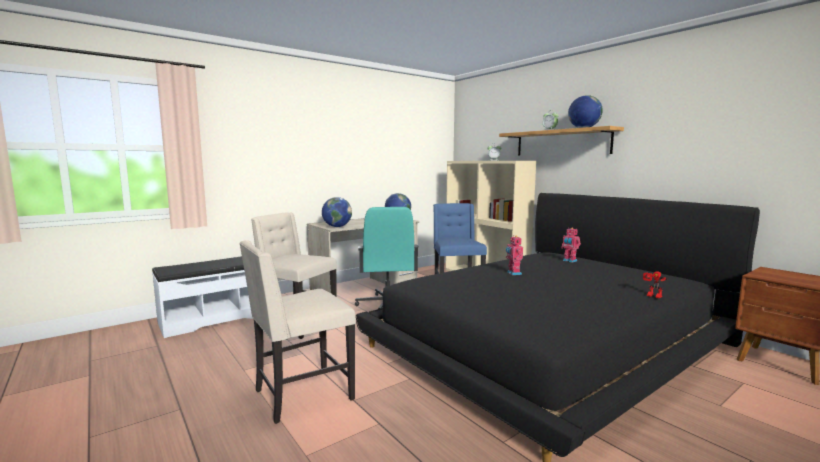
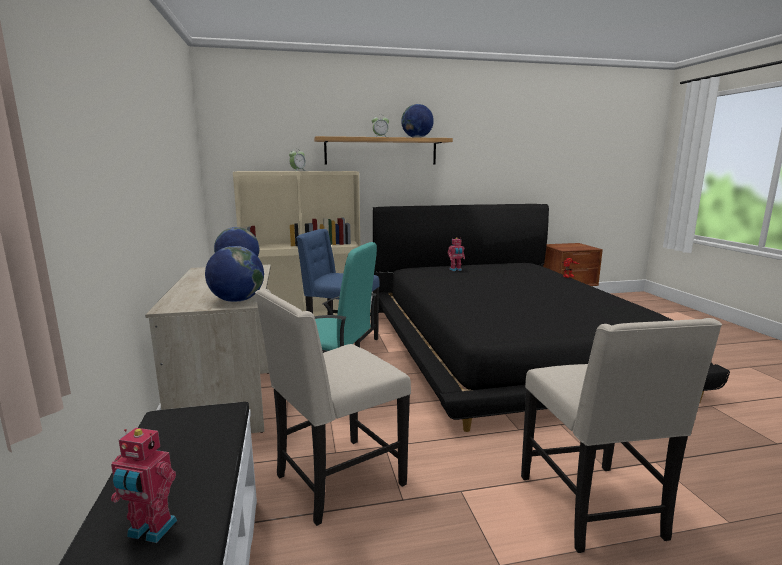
camera: 65 degrees left, 5 degrees up
toy robot [506,236,523,275] -> toy robot moved to [111,428,177,543]

